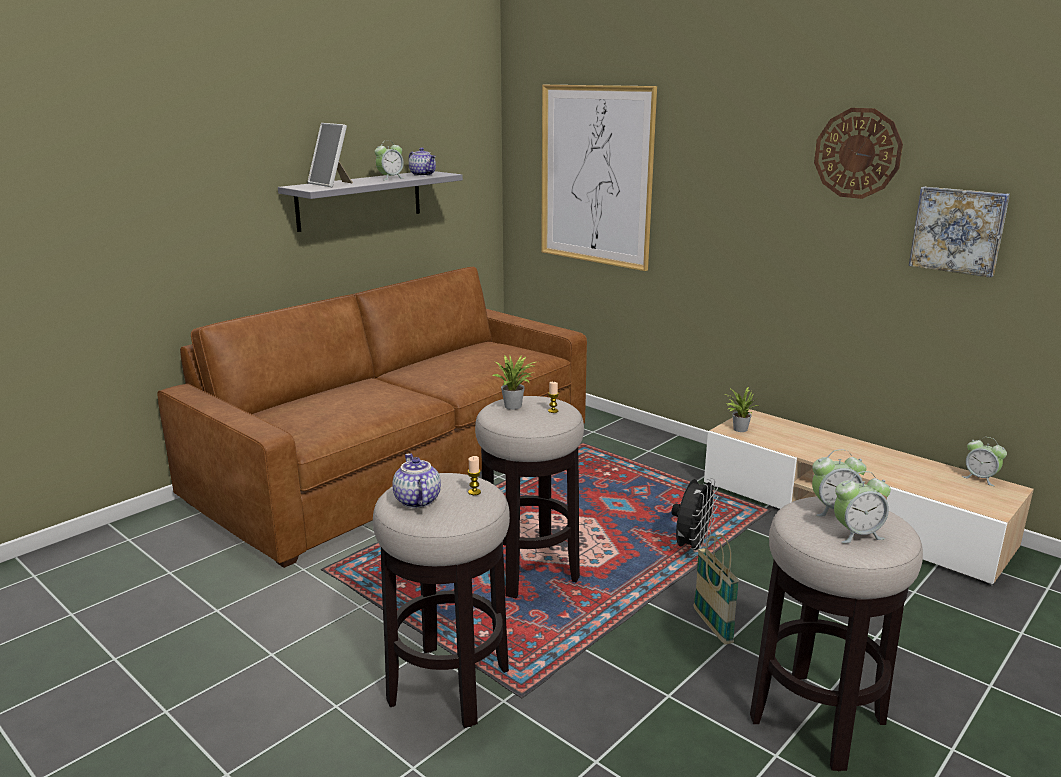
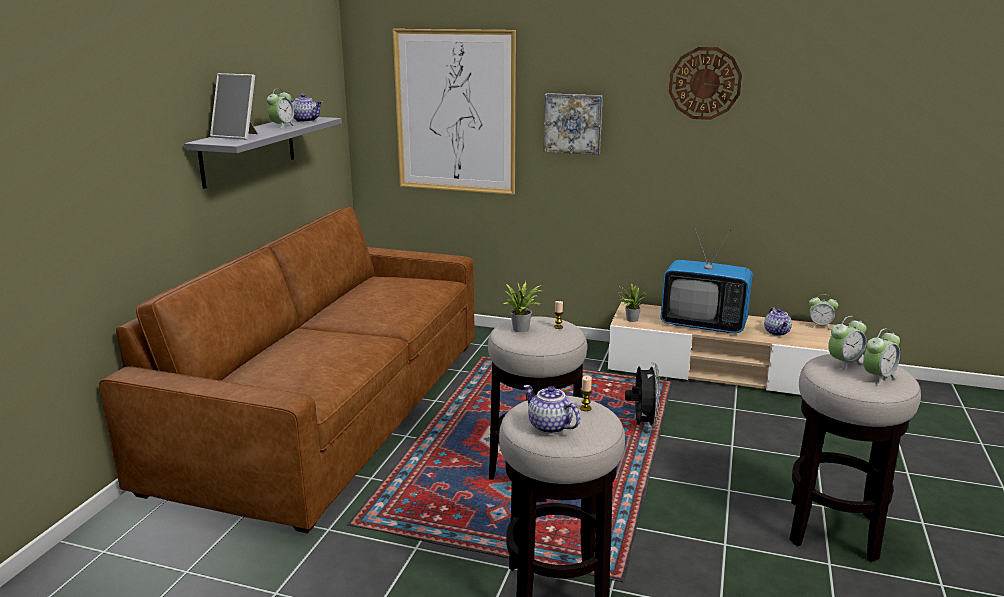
camera: 25 degrees left, 0 degrees up
basket [694,534,739,645] -> none
picture [909,187,1010,278] -> picture moved to [544,93,603,155]
none -> television [661,226,753,333]
none -> teapot [764,307,792,336]

